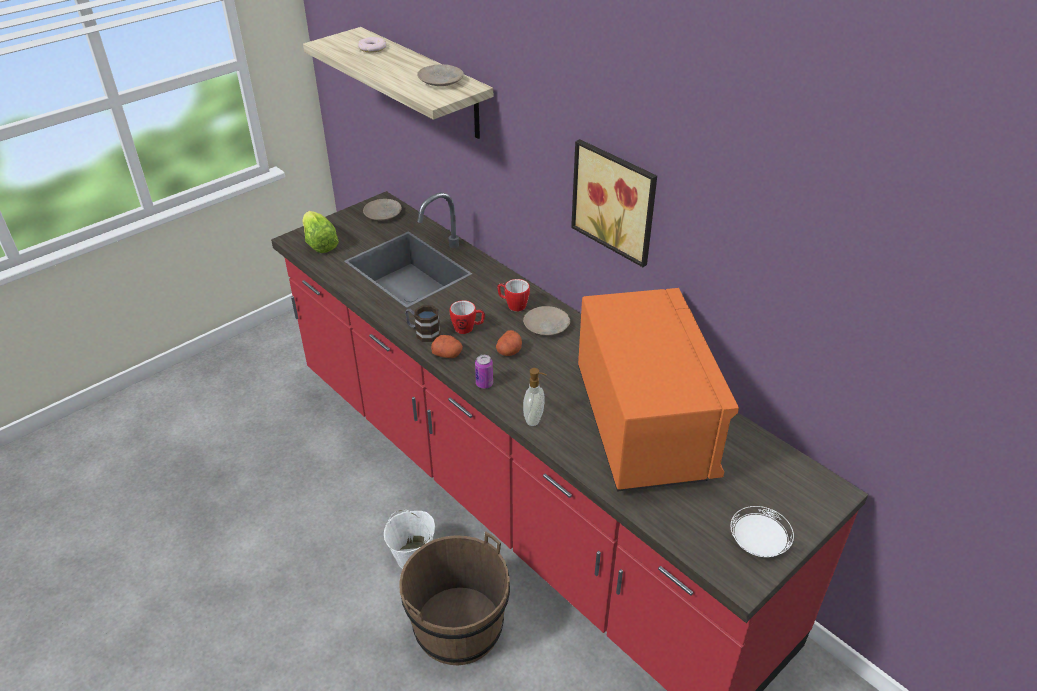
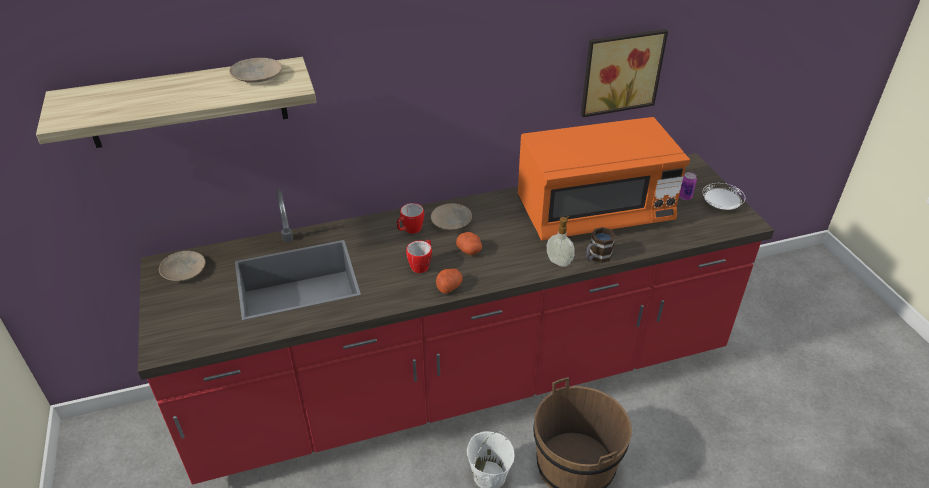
camera: 65 degrees left, 0 degrees up
lettuce [302,211,339,253] -> none
donut [358,37,387,53] -> none
mug [405,305,441,342] -> mug moved to [586,227,616,263]
can [475,355,493,389] -> can moved to [679,172,697,200]
picture [571,139,657,267] -> picture moved to [581,29,668,117]
orange microwave [578,288,739,492] -> orange microwave turned 150 degrees clockwise [518,117,690,241]

